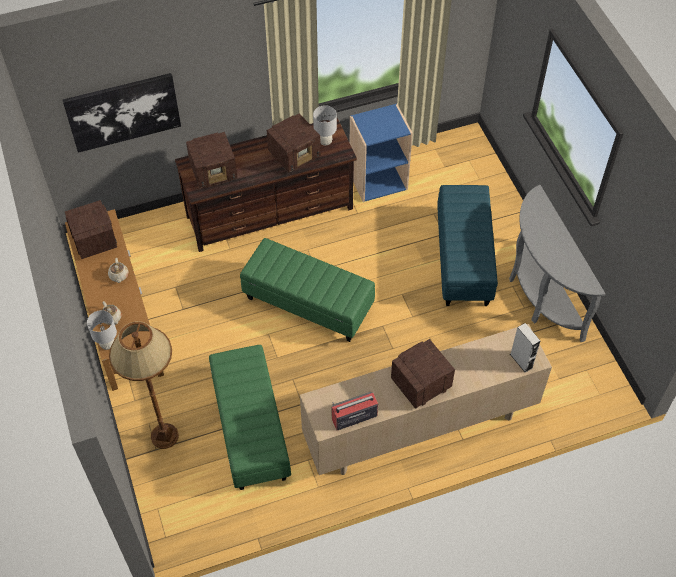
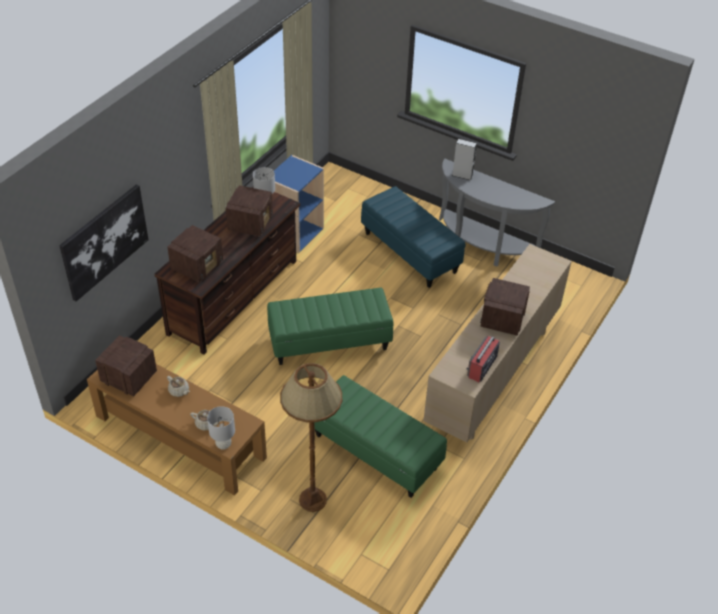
camera: 40 degrees left, 10 degrees down
grey speaker [510,323,540,373] -> grey speaker moved to [452,139,477,180]

